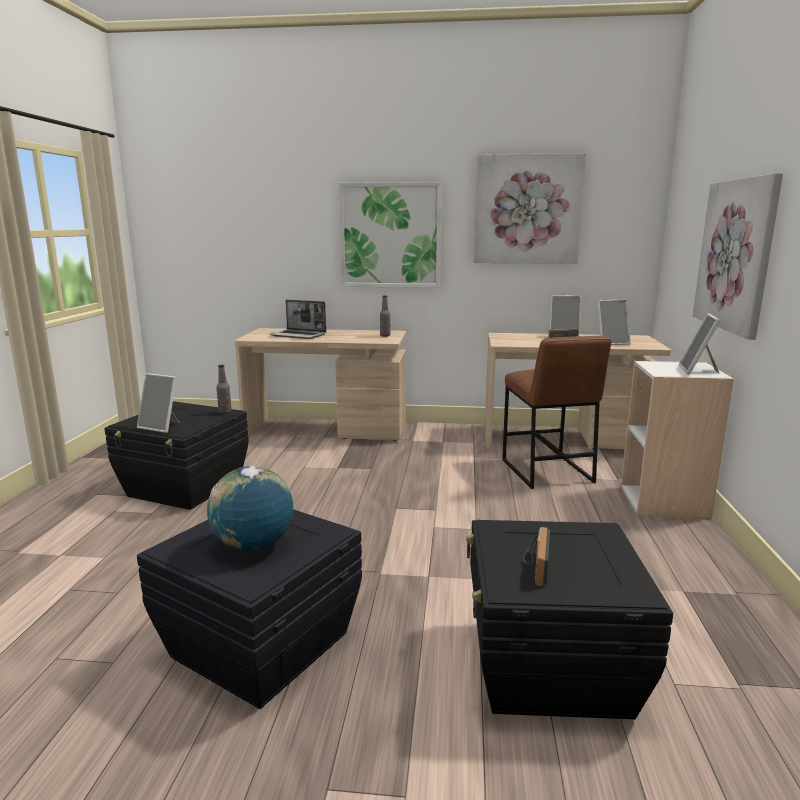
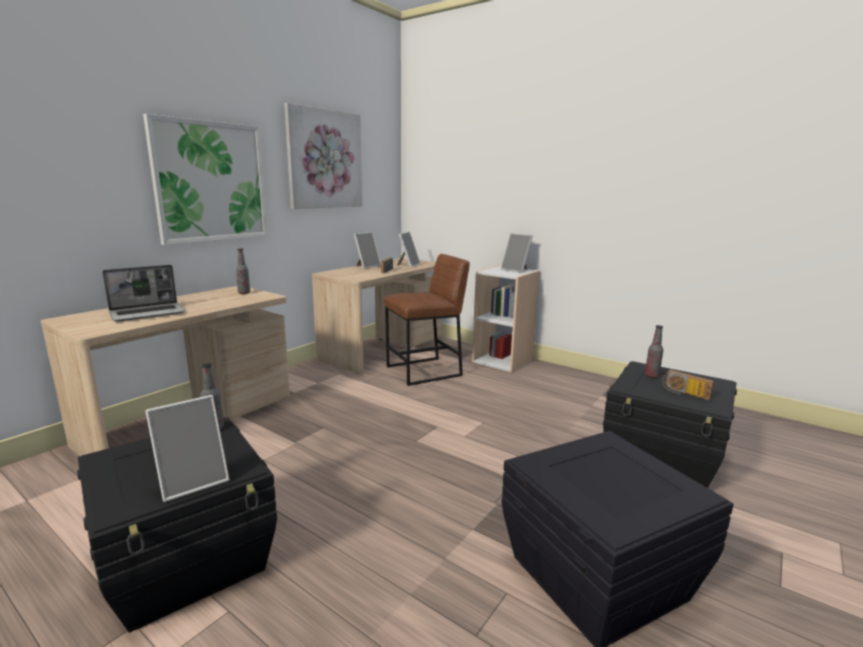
camera: 60 degrees left, 0 degrees up
globe [207,466,293,551] -> none
brown chair [502,336,612,489] -> brown chair turned 45 degrees counterclockwise [384,254,470,386]
picture [693,173,783,340] -> none
none -> bottle [645,325,663,378]

